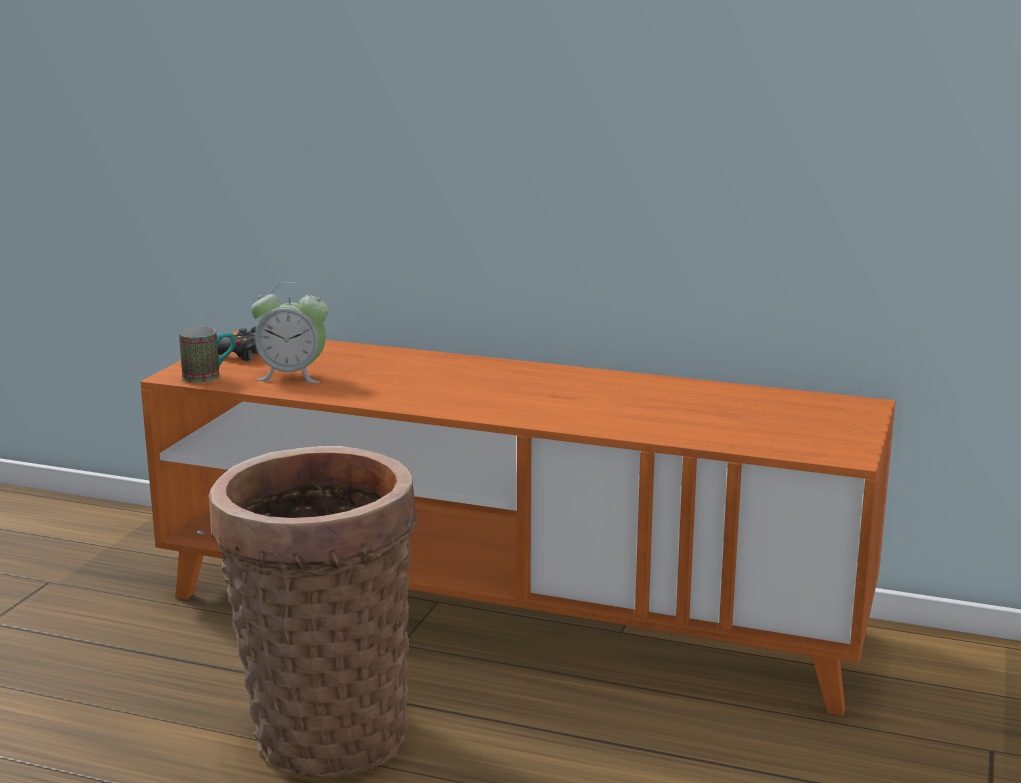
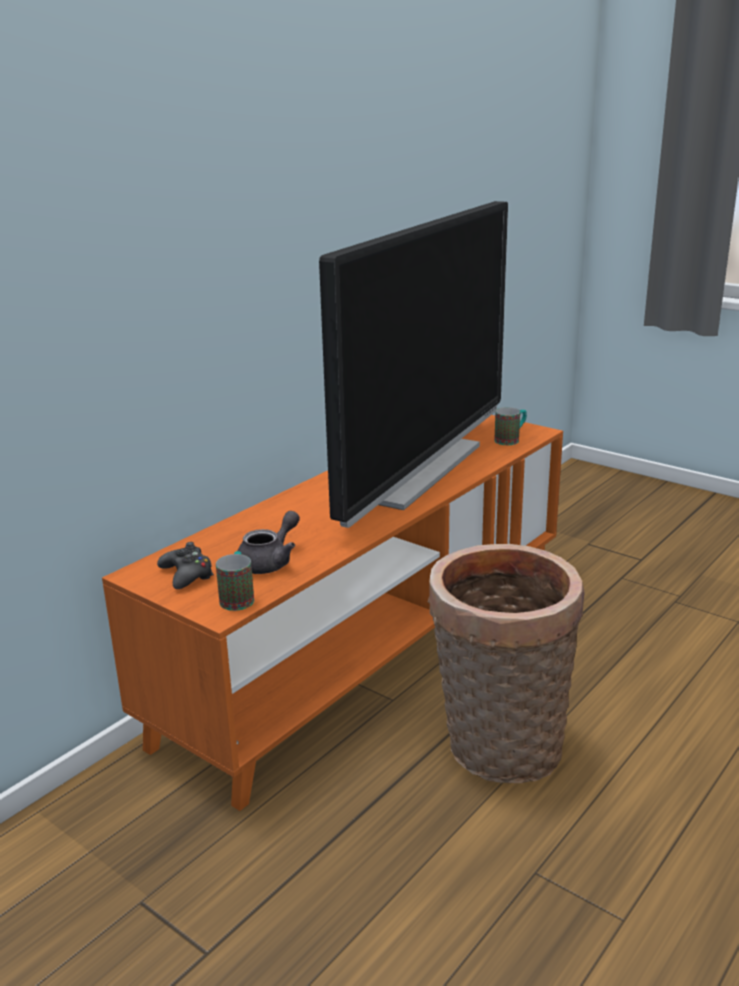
camera: 70 degrees left, 5 degrees up
alarm clock [251,282,328,383] -> grey teapot [238,511,300,574]
none -> television [319,201,508,528]
none -> mug [494,407,527,445]

